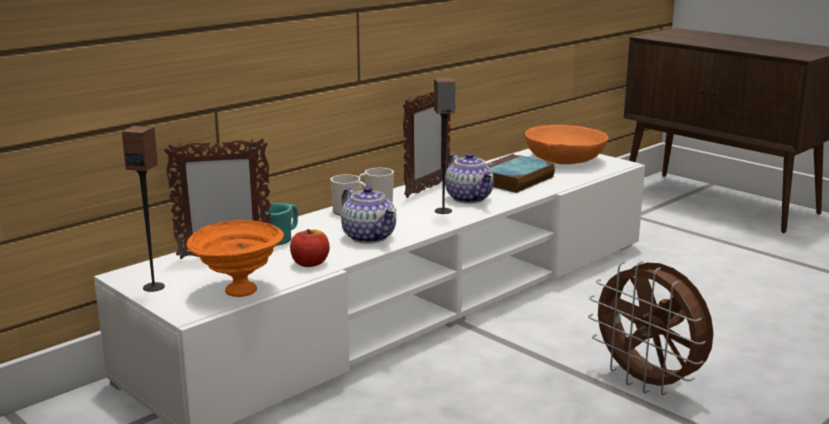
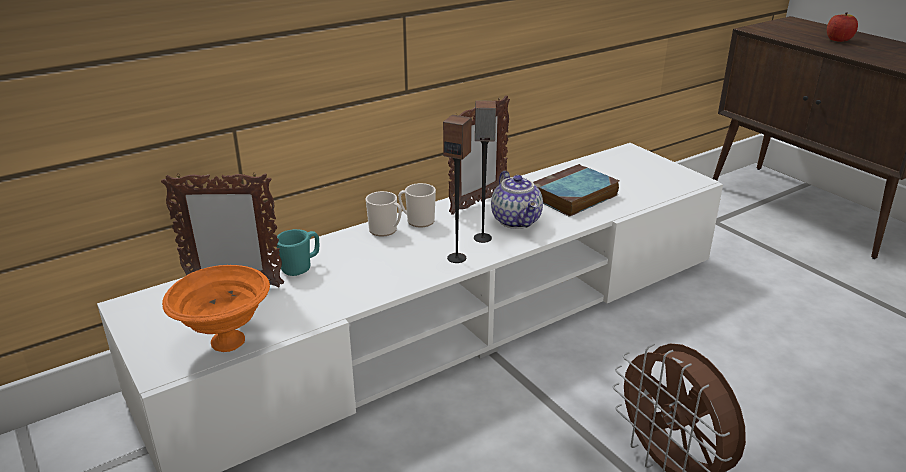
camera: 10 degrees right, 10 degrees up
speaker [122,126,165,292] -> speaker moved to [443,115,472,263]
apple [290,229,330,267] -> apple moved to [827,12,858,42]
teapot [341,186,396,244] -> none
orange bowl [525,125,608,164] -> none

